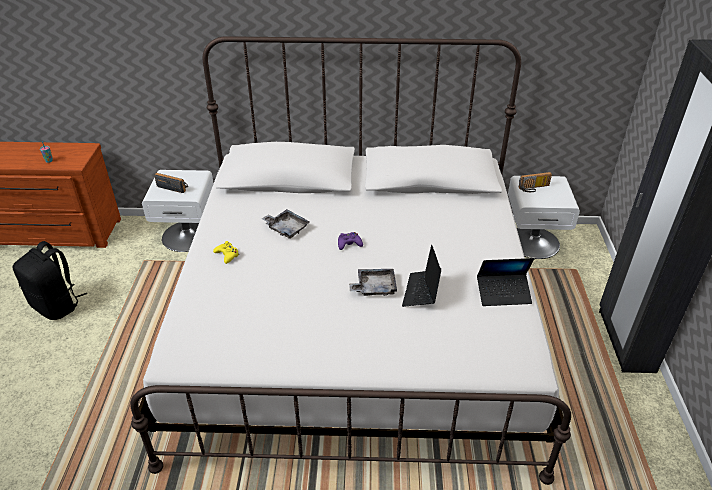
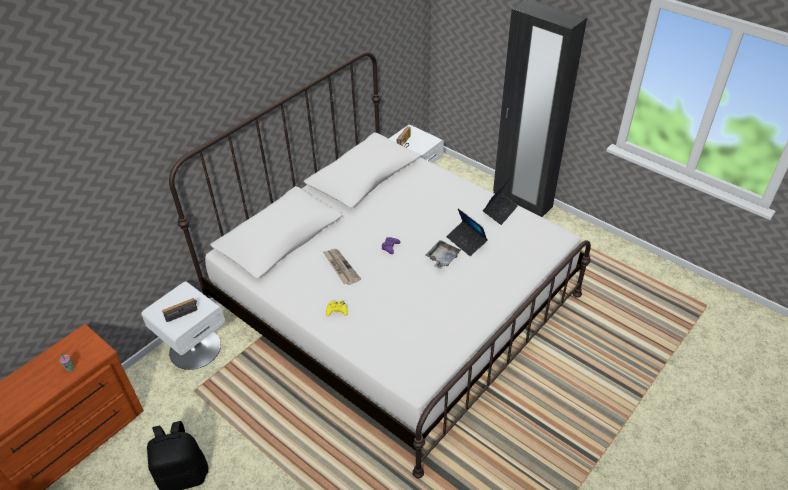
camera: 50 degrees left, 5 degrees up
grey tray [262,209,310,239] -> newspaper [323,249,361,285]

